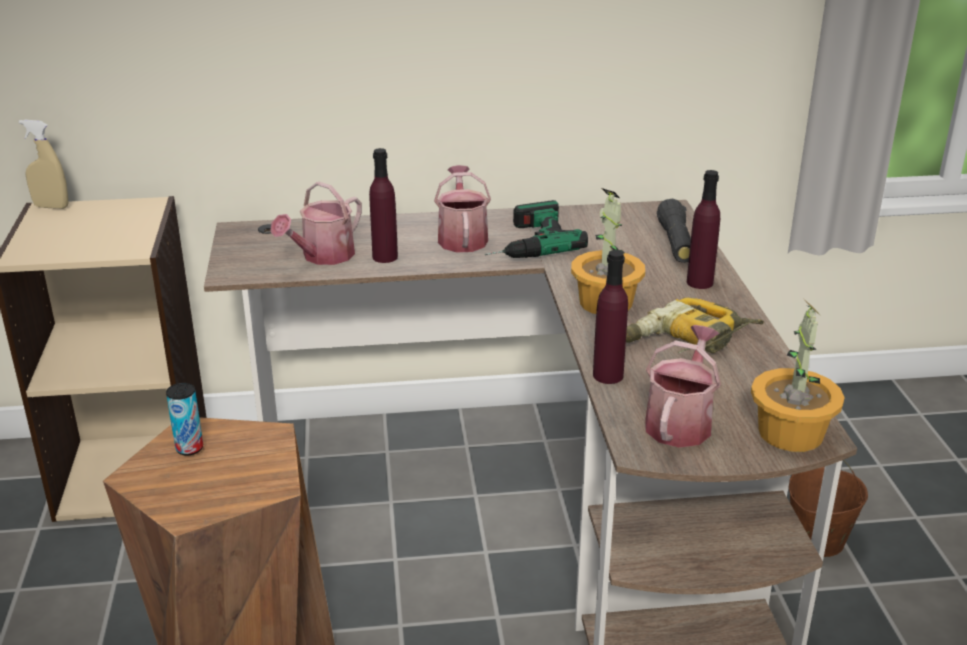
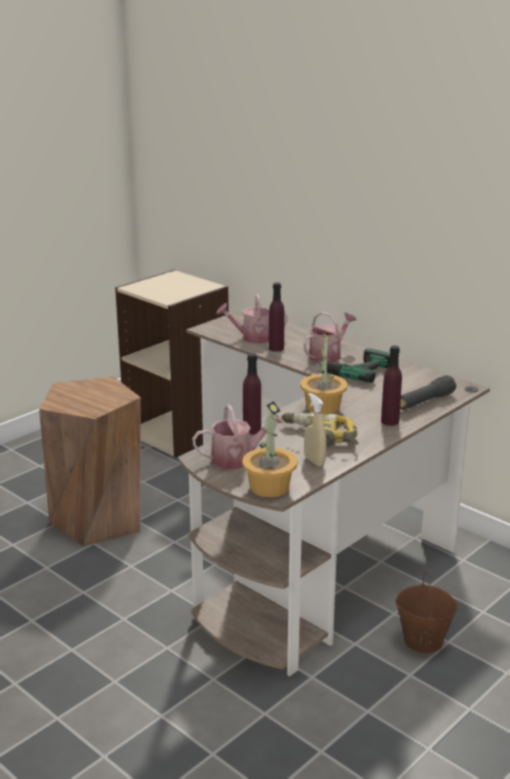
camera: 50 degrees right, 5 degrees down
beige spray bottle [19,120,69,209] -> beige spray bottle moved to [304,393,326,467]
can [166,383,203,456] -> none

